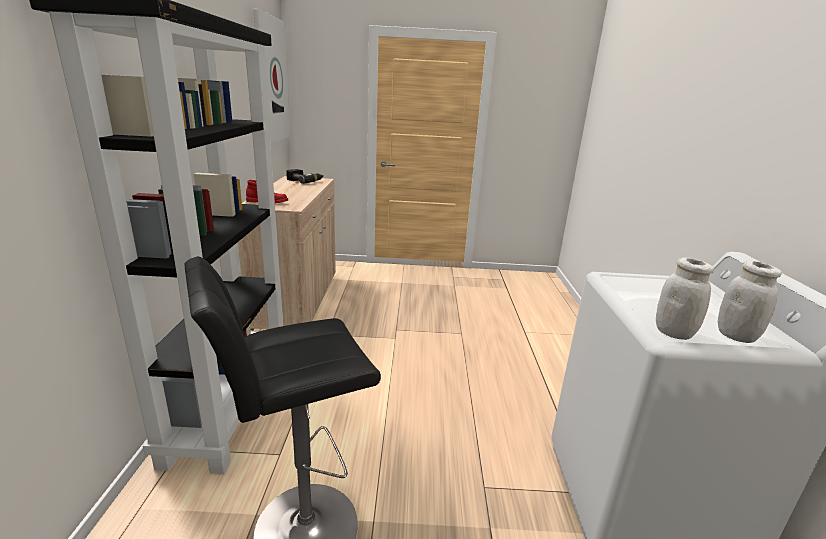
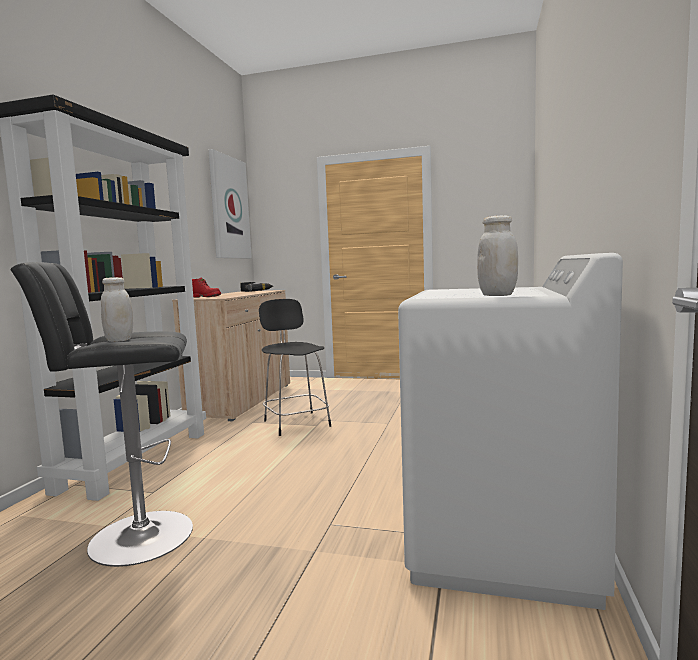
camera: 15 degrees right, 15 degrees down
white jar [656,257,714,340] -> white jar moved to [101,277,133,342]
none -> black stool [259,299,331,436]

